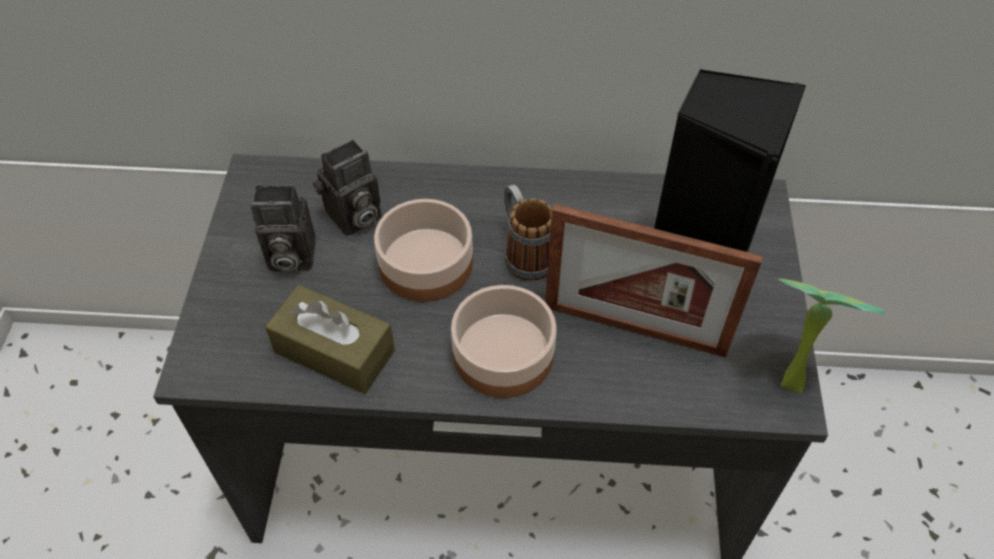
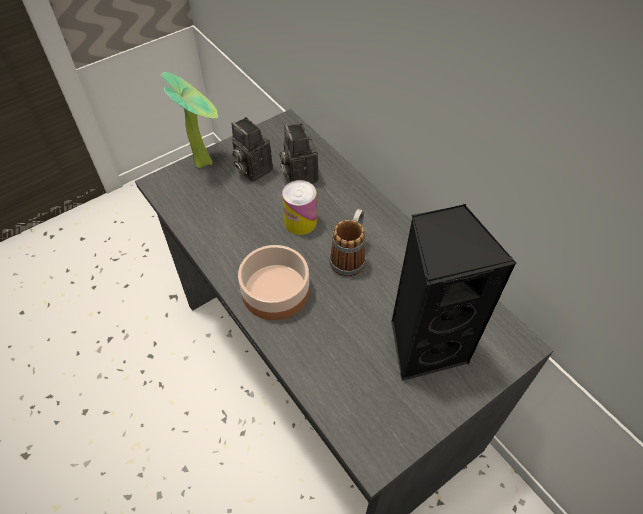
camera: 50 degrees right, 0 degrees up
brown tissue box [265,285,395,394] -> none
camera [313,139,381,236] -> camera turned 60 degrees clockwise [279,123,318,184]
bowl [374,199,473,302] -> can [282,180,317,235]
picture frame [545,204,763,358] -> none
potted plant [778,279,885,393] -> potted plant moved to [160,72,218,168]

